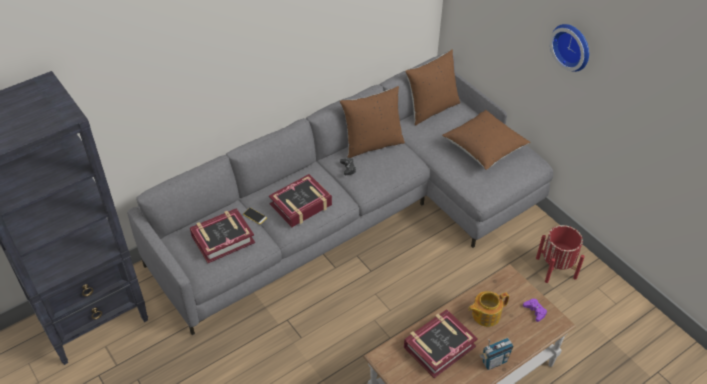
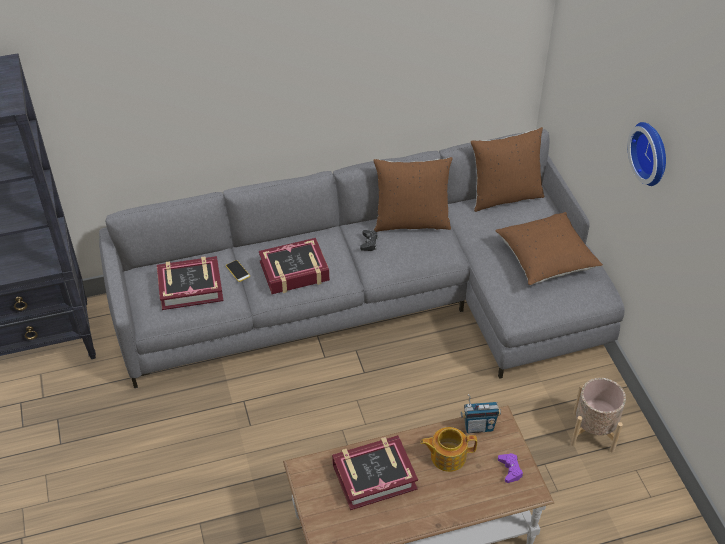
camera: 20 degrees right, 0 degrees up
radio [479,338,514,370] -> radio moved to [461,394,501,433]
red planter [536,225,585,283] -> beige planter [571,378,626,453]

